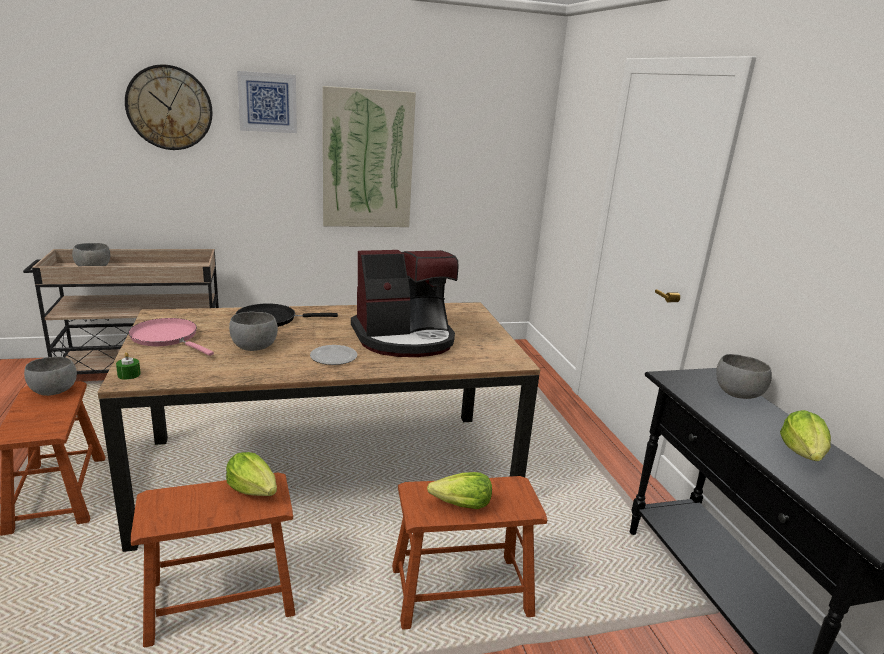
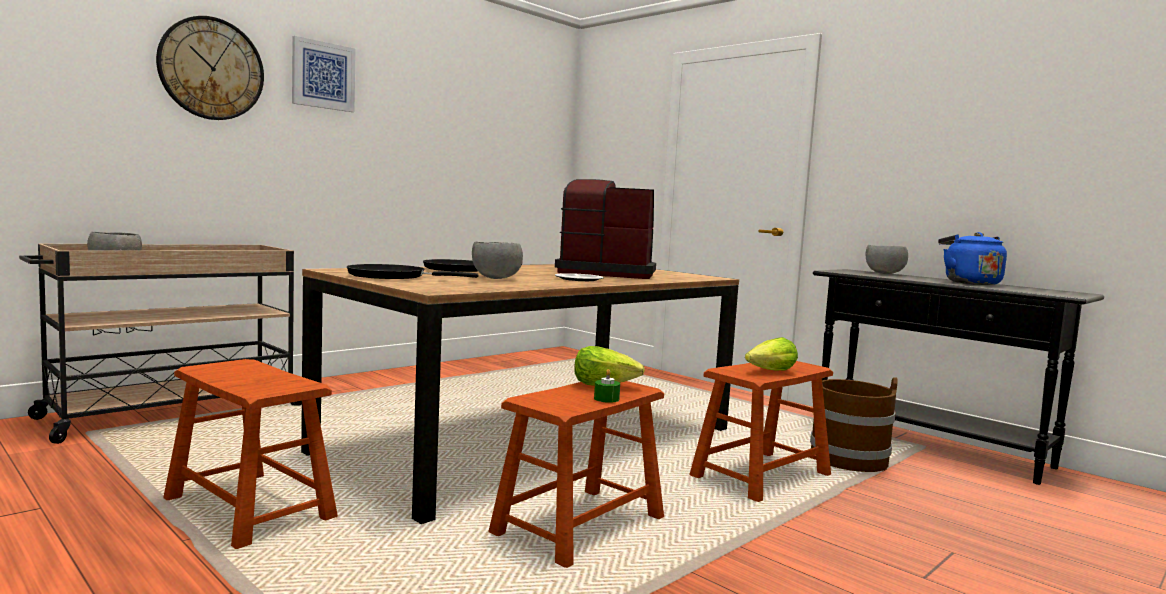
camera: 30 degrees left, 15 degrees down
grey bowl [24,357,77,396] -> none
green candle [116,352,141,380] -> green candle moved to [594,369,620,403]
pink frying pan [128,318,214,356] -> black frying pan [347,264,478,279]
picture [323,86,416,227] -> none
coffee machine [351,250,459,357] -> coffee machine turned 120 degrees counterclockwise [555,179,656,279]
lettuce [780,410,831,461] -> blue kettle [938,232,1007,285]
none -> brown bucket [810,377,898,472]

